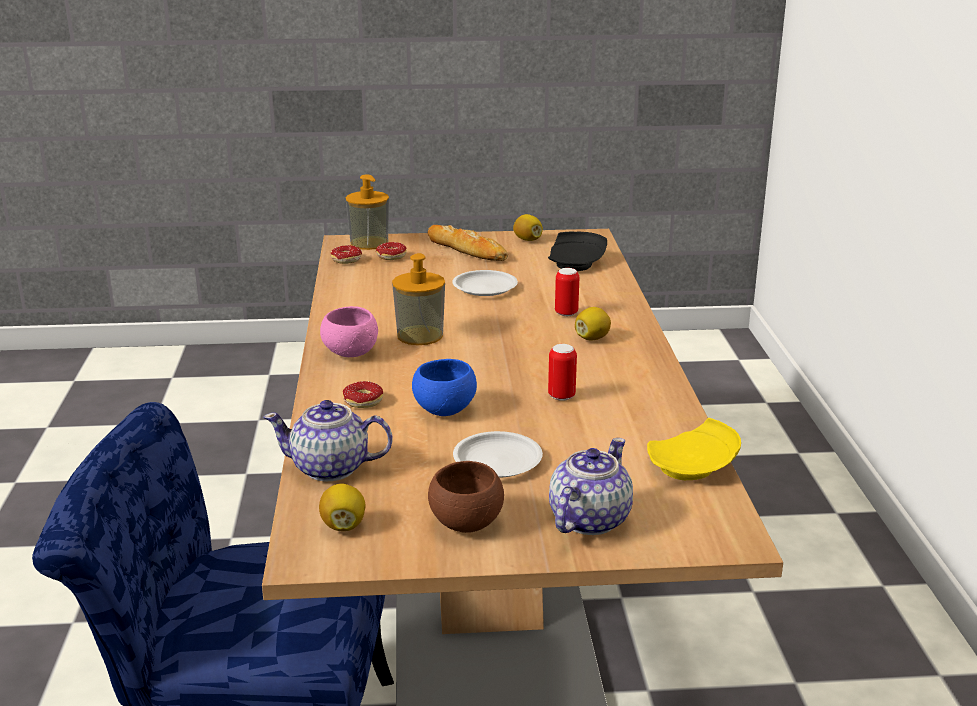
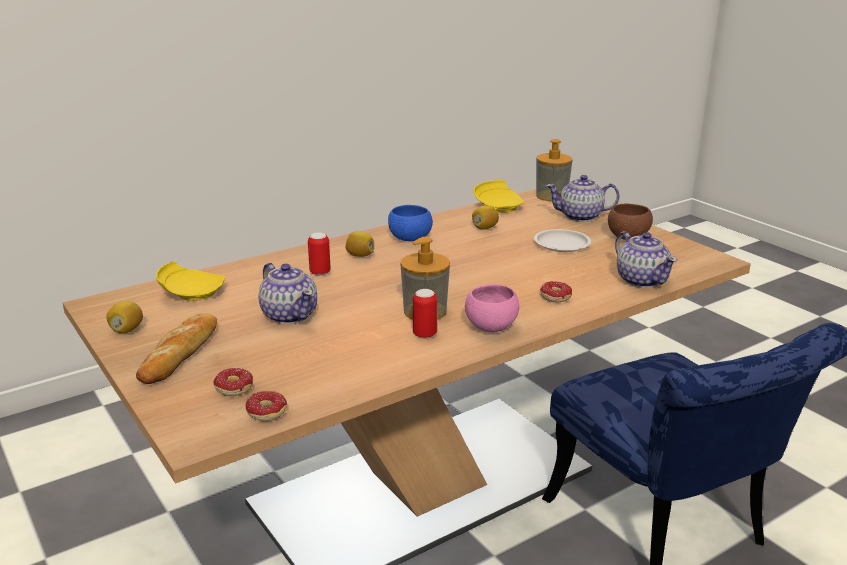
camera: 120 degrees left, 0 degrees up
lemon [319,484,366,531] -> lemon moved to [472,205,499,230]
soap dispenser [345,175,389,250] -> soap dispenser moved to [536,139,573,201]
blue bowl [412,359,477,416] -> blue bowl moved to [388,205,433,241]
white plate [452,270,518,296] -> teapot [259,263,317,324]
black plate [548,231,607,271] -> yellow plate [156,261,225,301]
can [548,344,577,401] -> can moved to [413,289,437,338]

